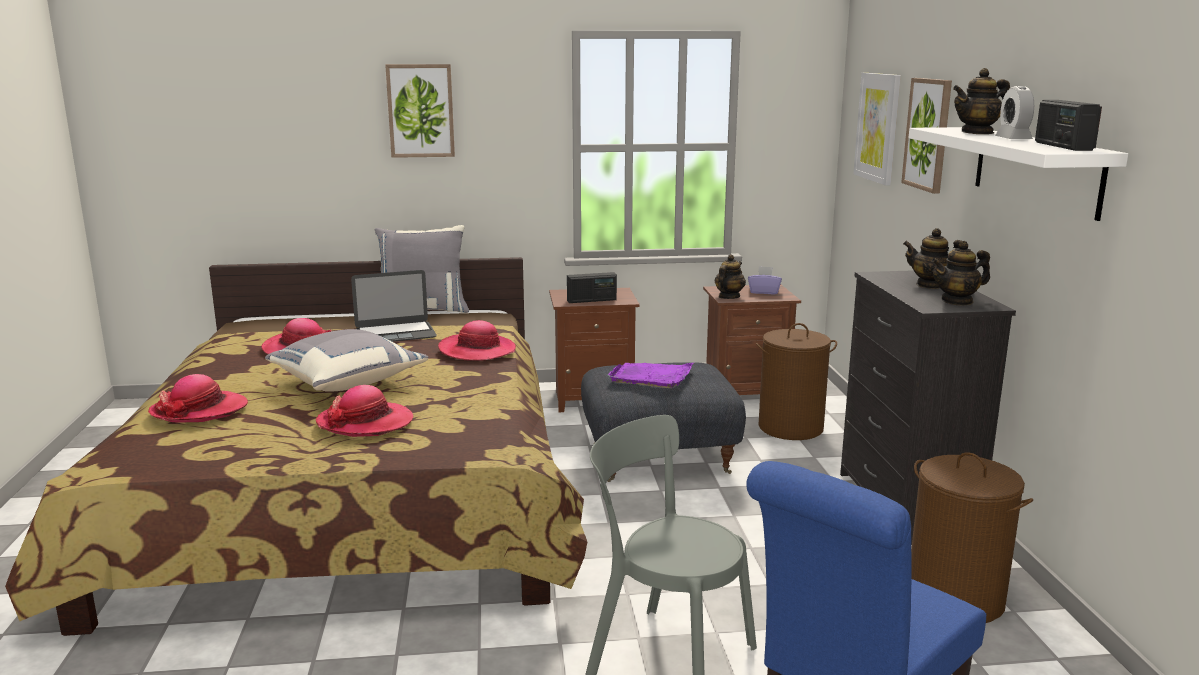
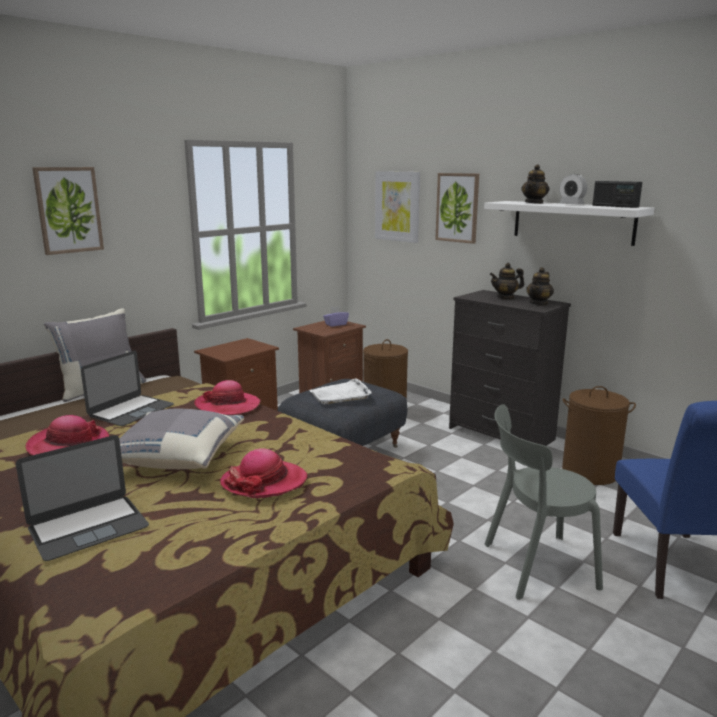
camera: 40 degrees left, 0 degrees up
hat [148,374,248,423] -> laptop [16,435,149,561]
radio [567,272,617,303] -> none
purple tray [608,363,694,388] -> white tray [309,378,372,404]
teapot [715,254,746,299] -> none

